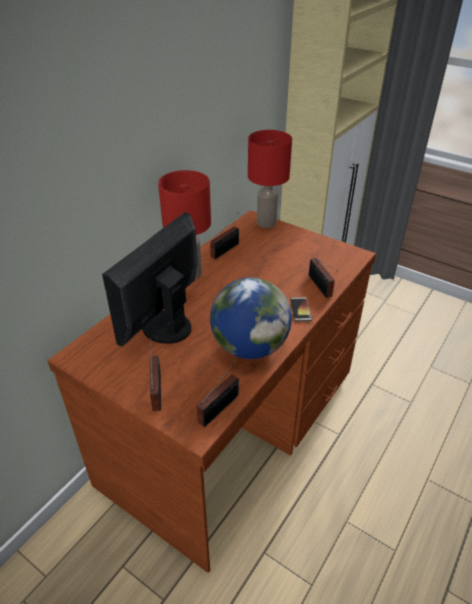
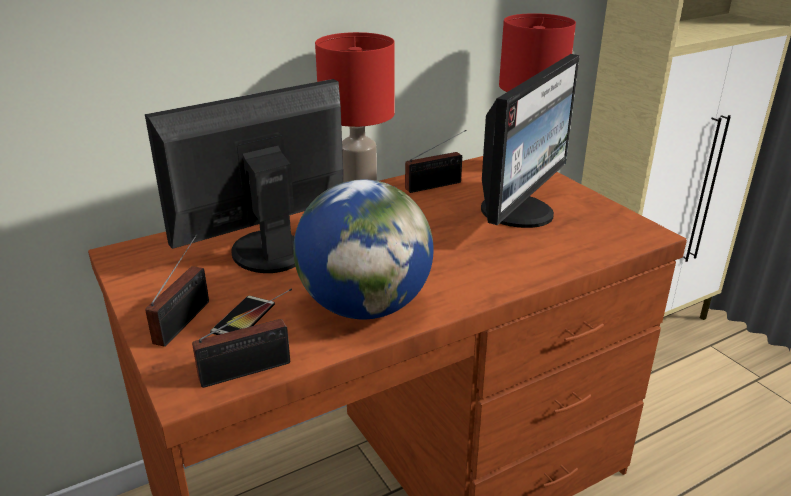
camera: 25 degrees right, 10 degrees down
phone [290,297,312,322] -> phone moved to [210,296,275,335]
radio [309,258,338,298] -> none
none -> monitor [481,54,580,228]

